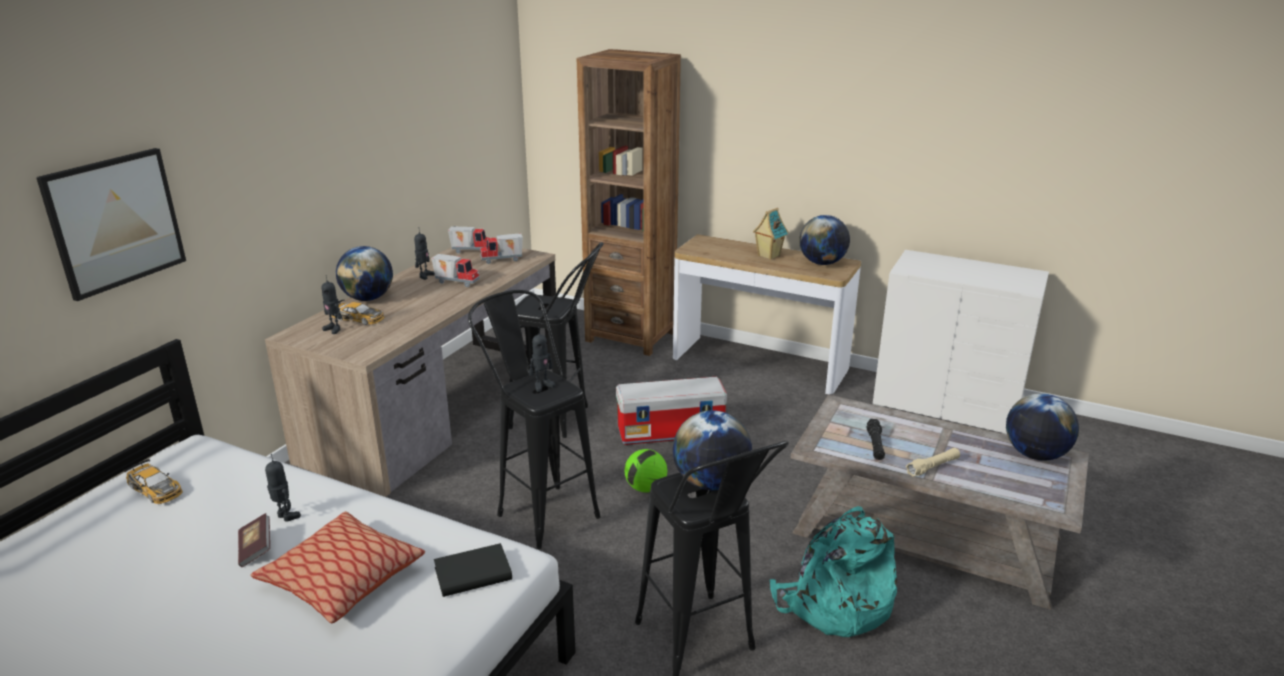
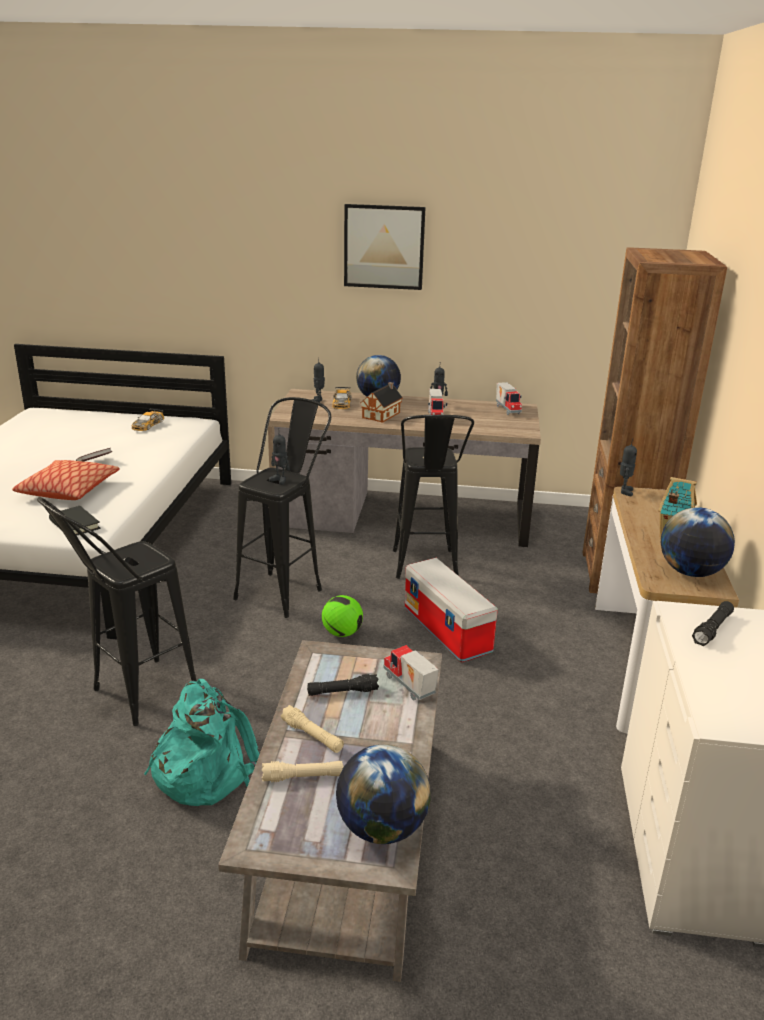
camera: 70 degrees right, 0 degrees up
picture [36,148,186,301] -> picture moved to [344,204,426,290]
toy robot [265,454,301,522] -> toy robot moved to [620,439,637,496]
toy truck [480,233,523,264] -> toy truck moved to [384,645,439,701]
globe [673,410,752,490] -> none
none -> beige flashlight [262,761,343,782]
none -> toy house [361,382,403,423]
none -> black flashlight [692,601,734,646]

